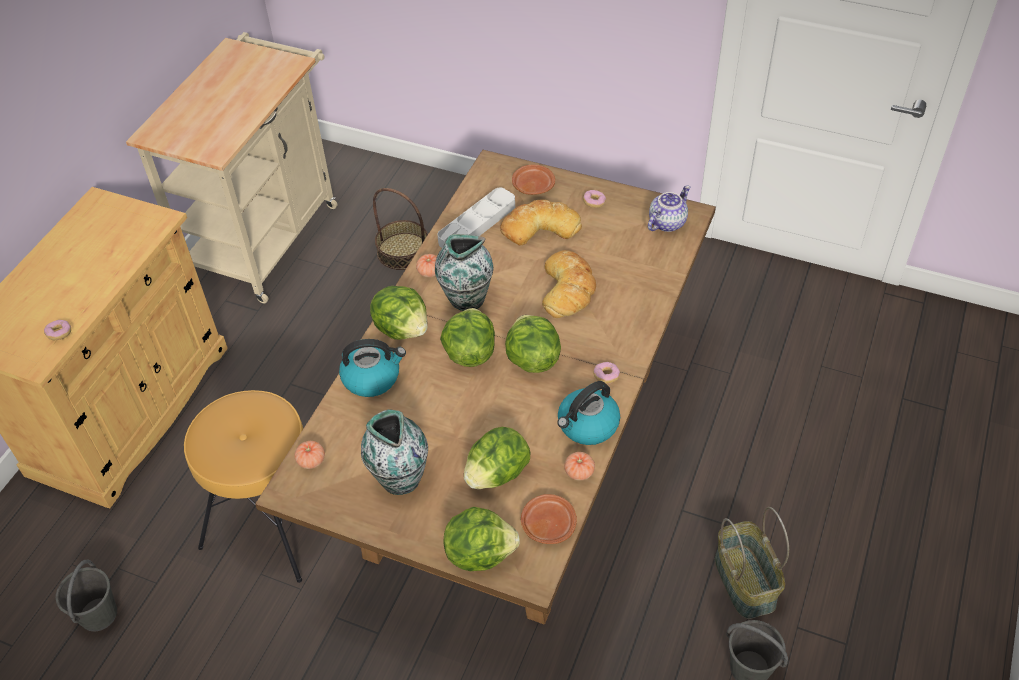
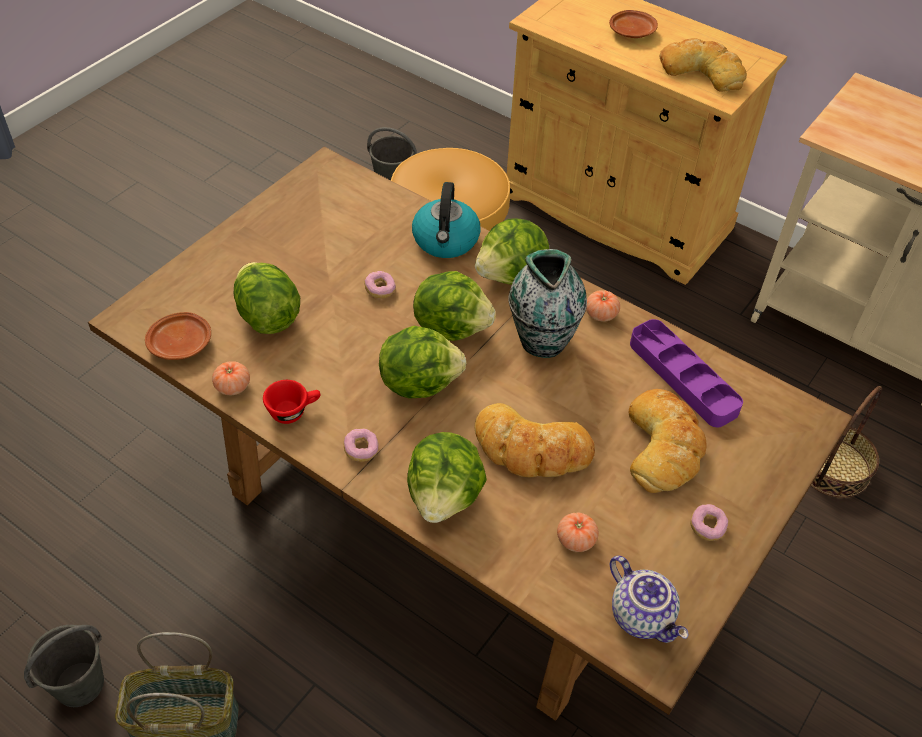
camera: 100 degrees right, 0 degrees up
donut [44,320,71,340] -> donut moved to [364,271,396,299]
tomato [294,441,325,469] -> tomato moved to [557,513,599,552]
vase [361,409,428,495] -> none
grey tray [437,188,515,248] -> purple tray [630,319,743,427]
lettuce [443,507,520,571] -> lettuce moved to [407,432,487,523]
brown plate [512,165,555,195] -> brown plate moved to [609,10,658,38]
kettle [557,381,620,445] -> red cup [263,380,320,424]
none -> bread [659,38,747,92]

